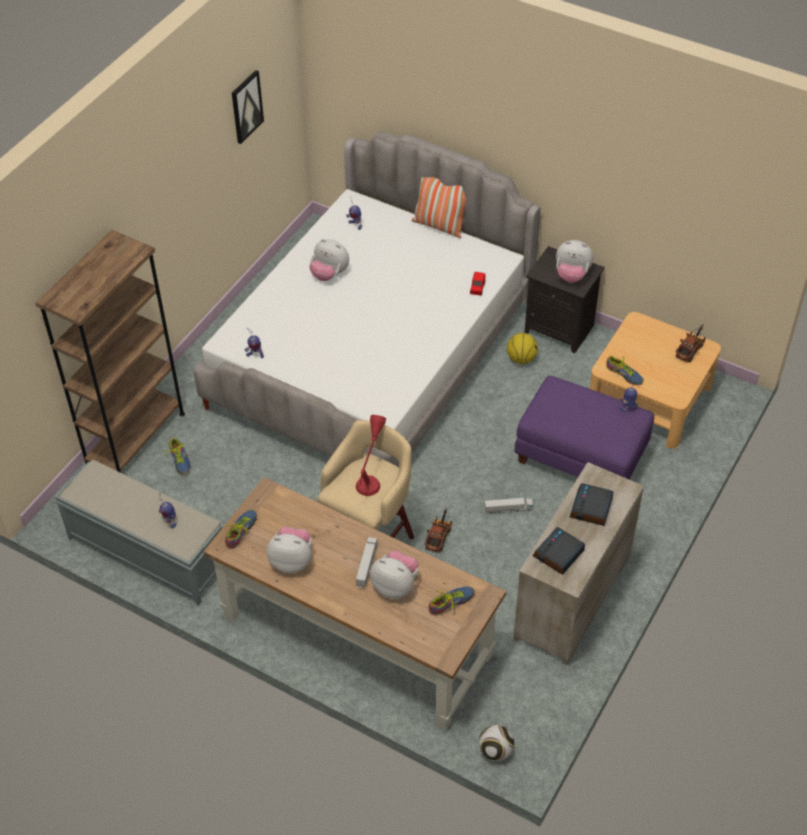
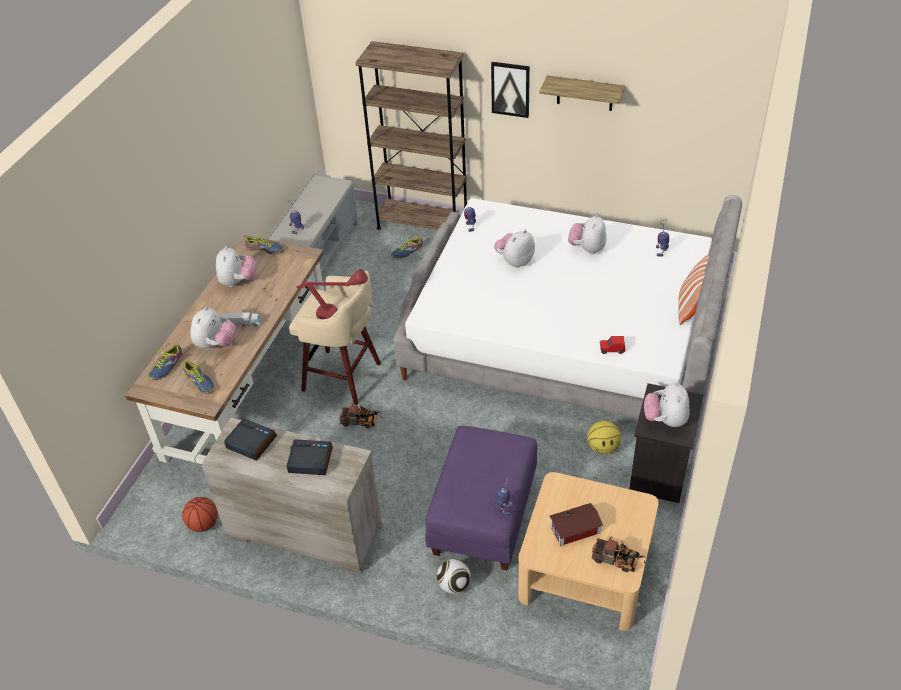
camera: 80 degrees right, 5 degrees down
picture [232,70,264,144] -> picture moved to [491,62,530,118]
football [479,725,514,761] -> football moved to [437,559,471,594]
toy truck [484,498,534,514] -> none
shoe [606,356,644,385] -> shoe moved to [148,342,183,380]
none -> basketball [182,497,218,532]
none -> plush toy [494,230,535,268]
none -> shelf [539,75,625,111]
none -> toy house [549,503,603,546]

